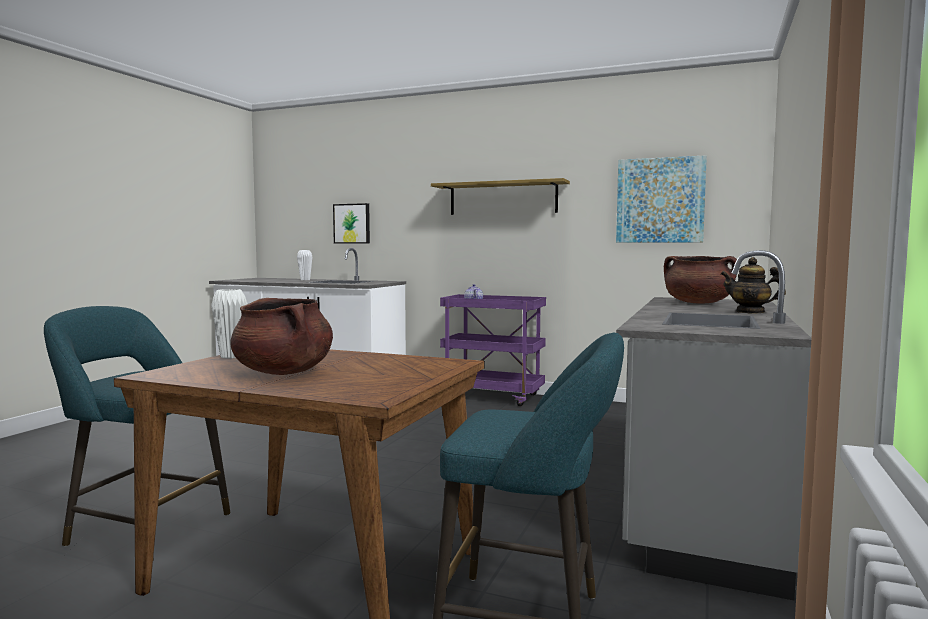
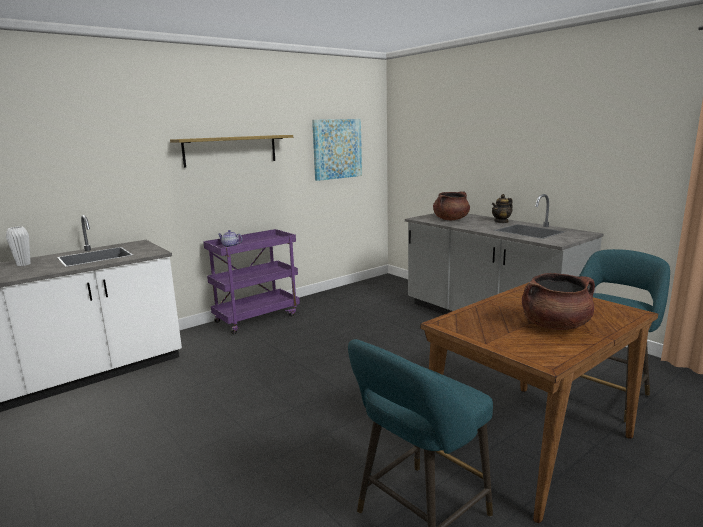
camera: 60 degrees left, 10 degrees up
white vase [211,289,247,358] -> none
picture [333,203,370,244] -> none

